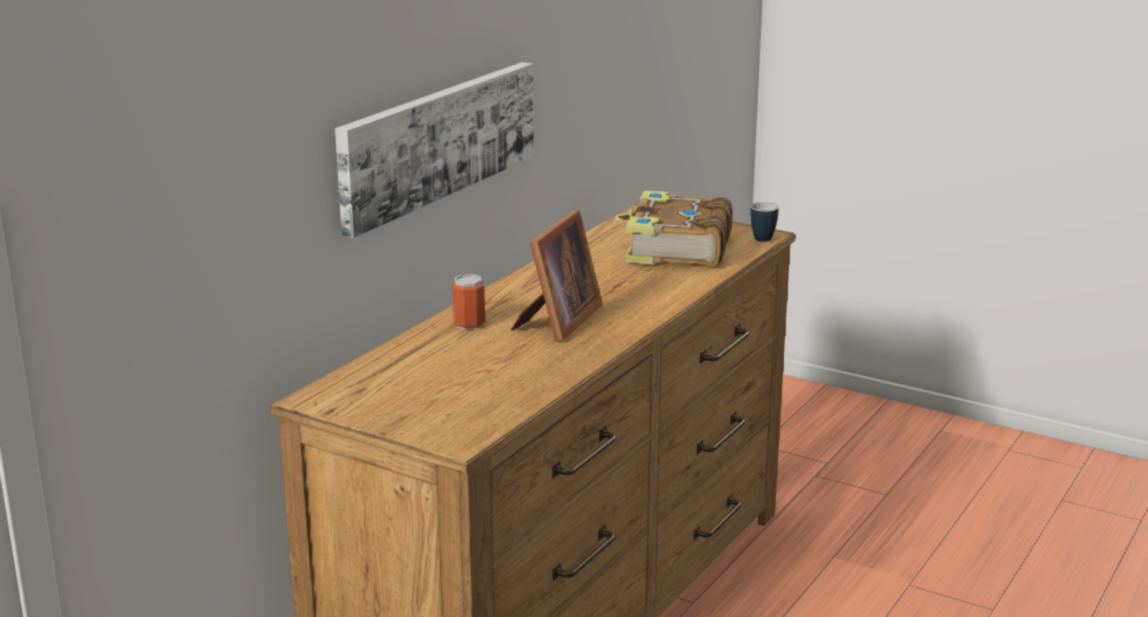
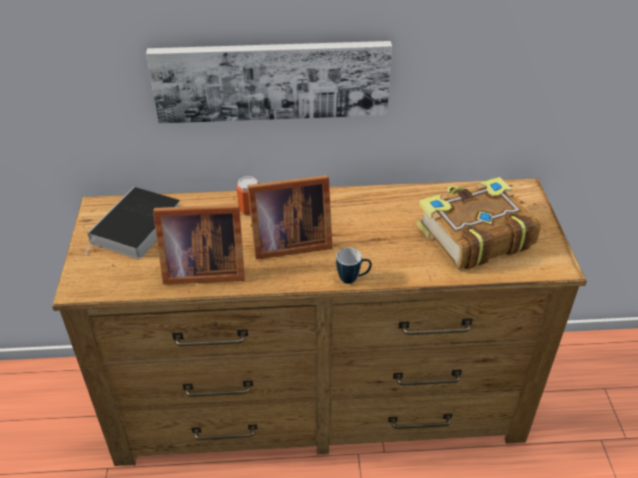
camera: 55 degrees right, 20 degrees up
mug [751,202,779,242] -> mug moved to [336,247,372,284]
none -> book [84,187,180,259]
none -> picture frame [153,204,245,285]

